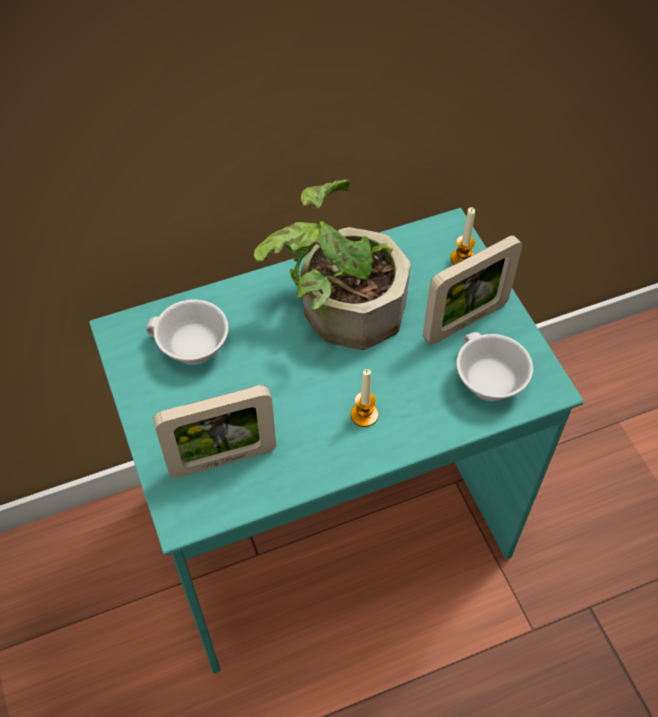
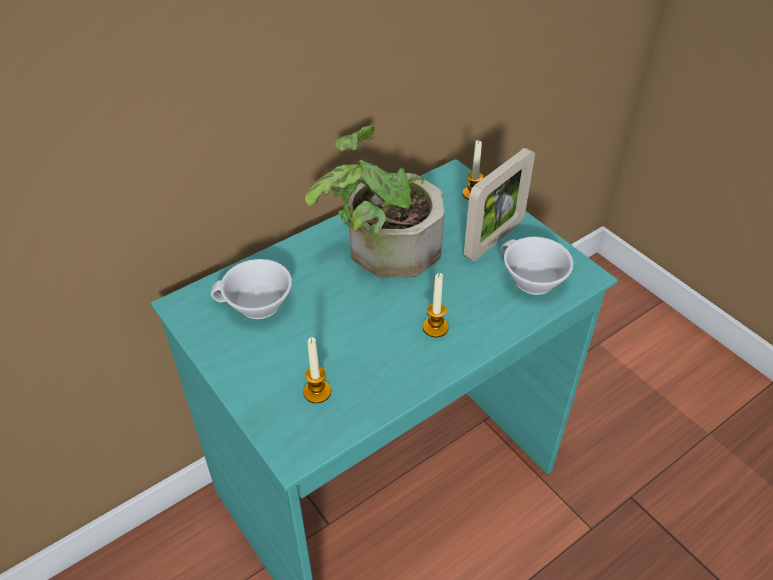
camera: 15 degrees left, 10 degrees down
picture frame [153,385,276,478] -> candle [303,337,331,403]

